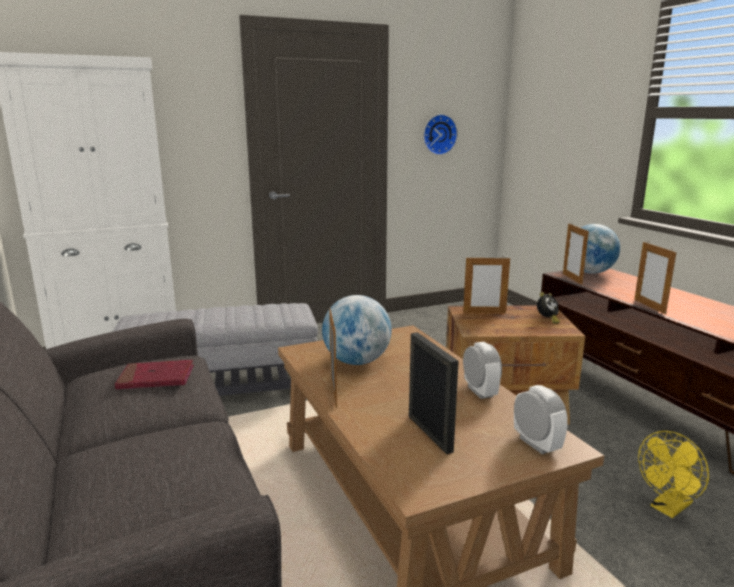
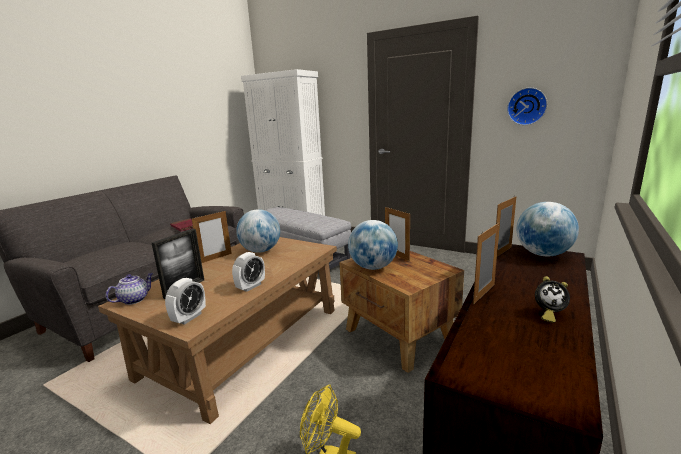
camera: 55 degrees right, 0 degrees up
alarm clock [537,292,560,324] -> alarm clock moved to [535,276,570,323]
none -> teapot [106,273,153,305]
none -> globe [348,220,398,270]

